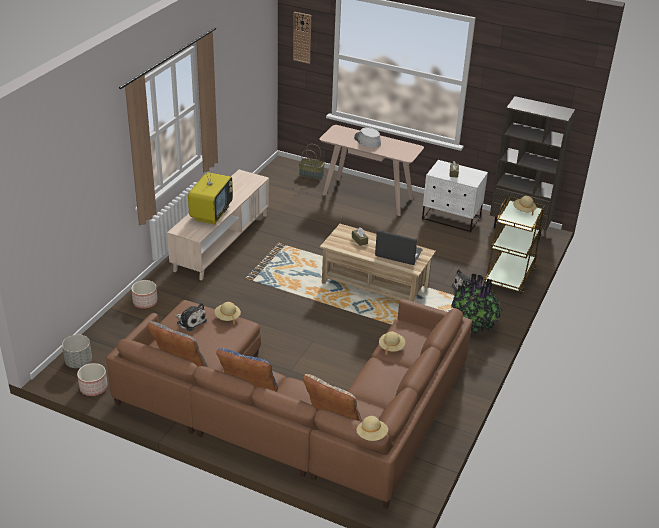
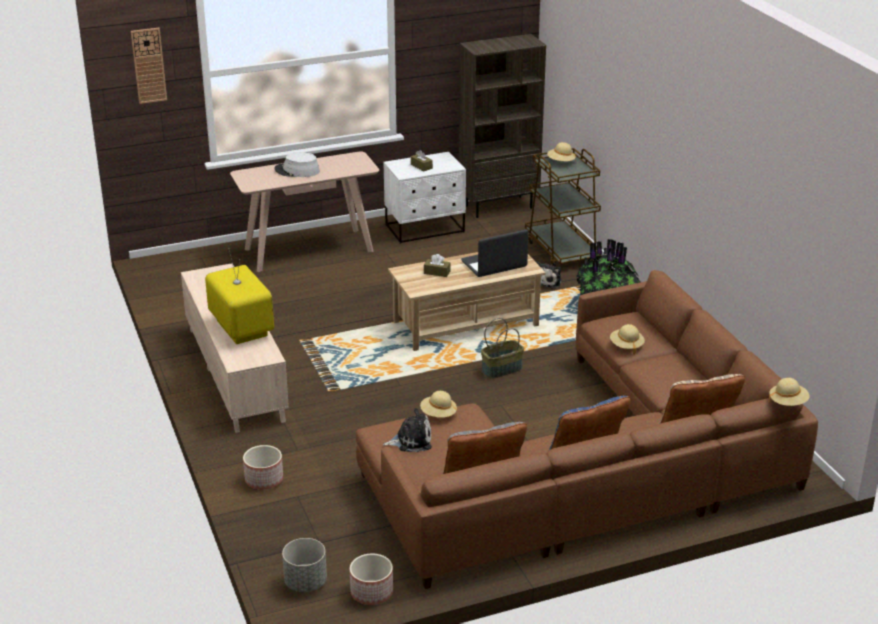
camera: 45 degrees left, 5 degrees down
basket [299,144,325,179] -> basket moved to [481,318,524,379]

